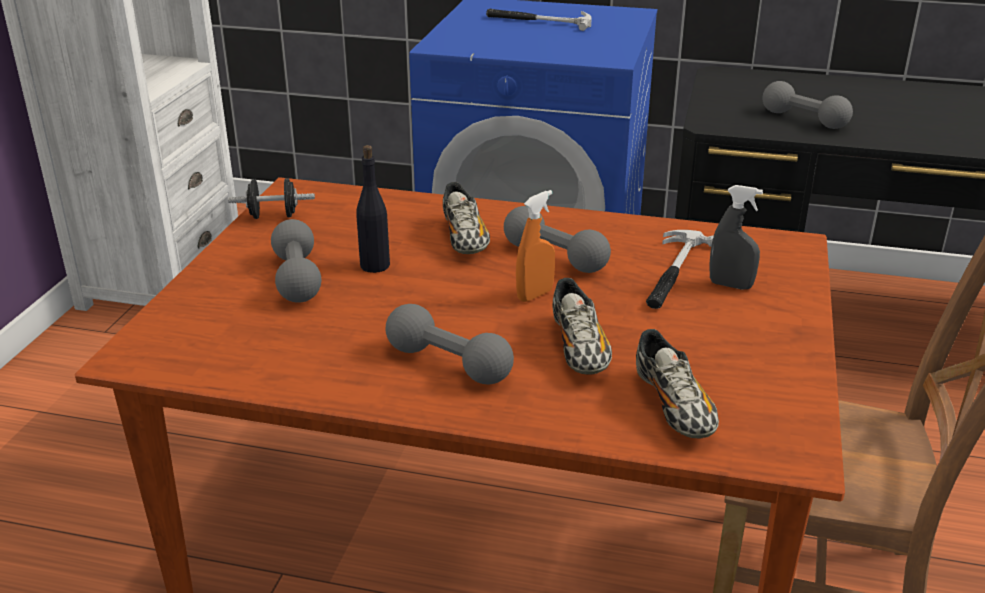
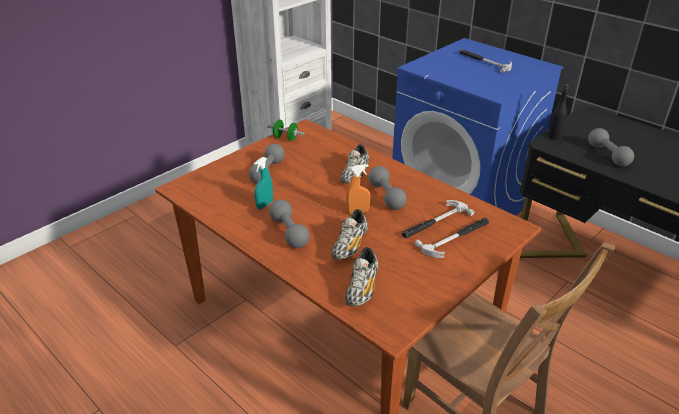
camera: 30 degrees right, 5 degrees up
black dumbbell [228,178,315,219] -> green dumbbell [267,119,304,141]
black bottle [356,145,390,273] -> black bottle moved to [548,84,569,140]
grey spray bottle [709,185,763,289] -> hammer [415,218,489,258]
none -> turquoise spray bottle [254,157,273,209]

